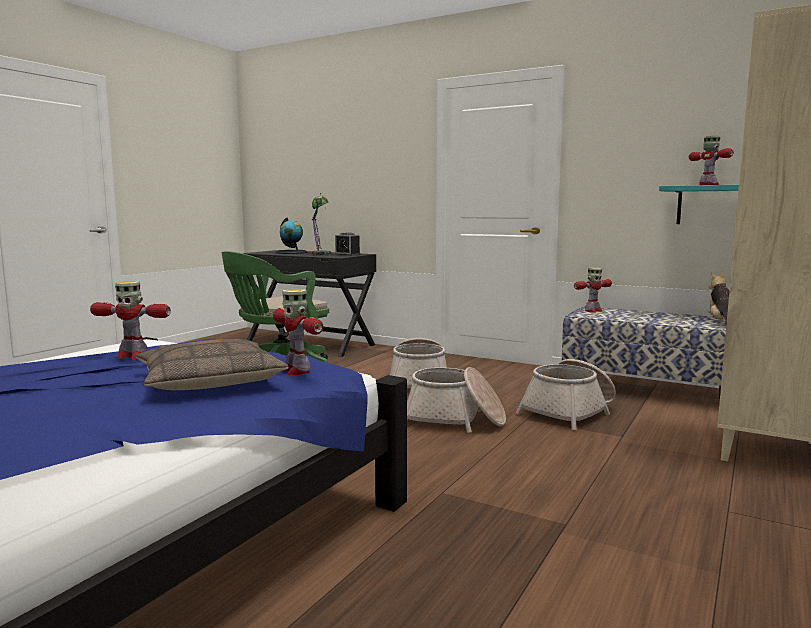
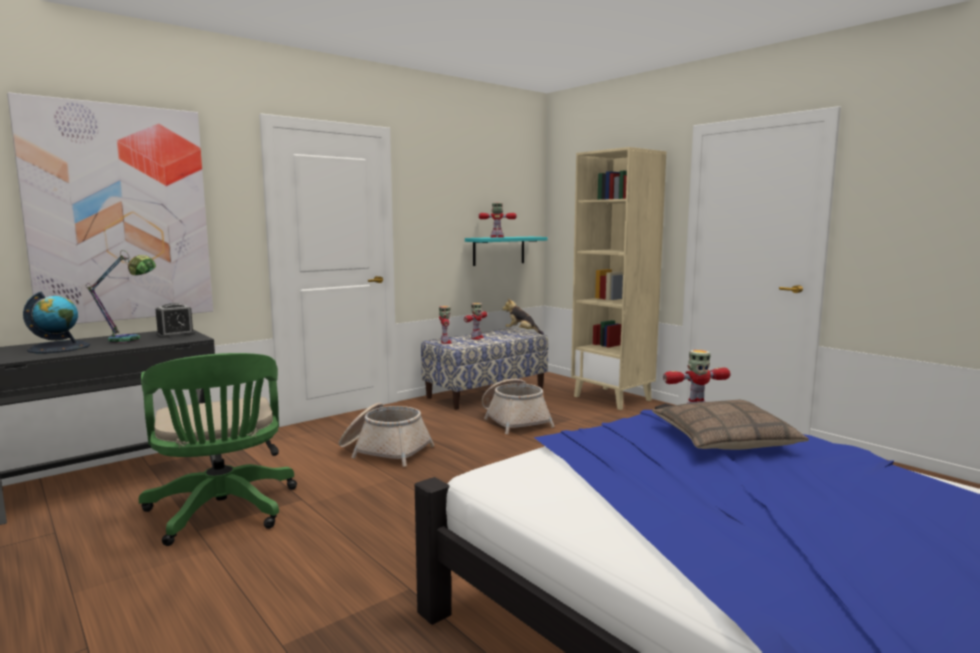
camera: 70 degrees left, 0 degrees up
toy robot [90,281,171,359] -> toy robot moved to [464,303,487,340]
basket [407,367,506,433] -> none
none -> picture [7,92,213,324]

